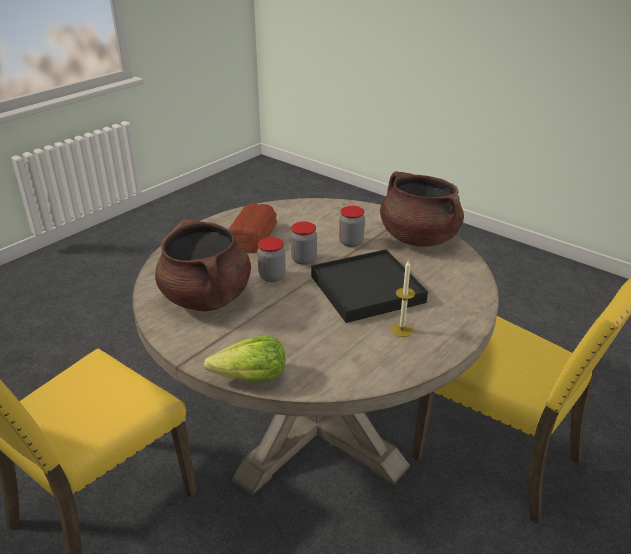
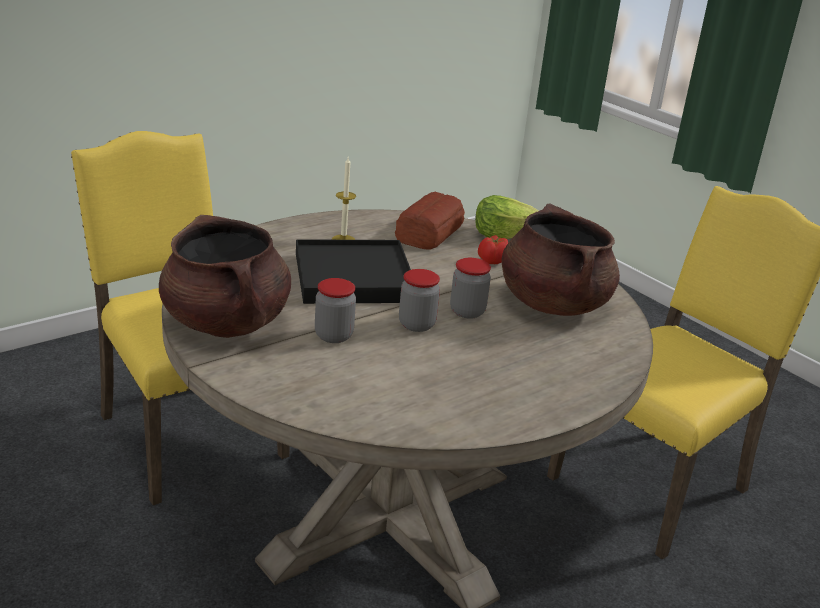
camera: 170 degrees left, 5 degrees down
bread [229,203,277,253] -> bread moved to [395,192,465,250]
none -> tomato [478,235,509,264]

